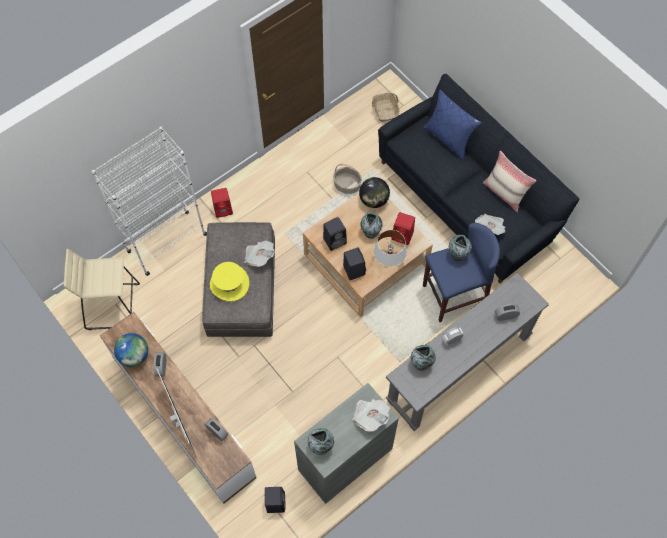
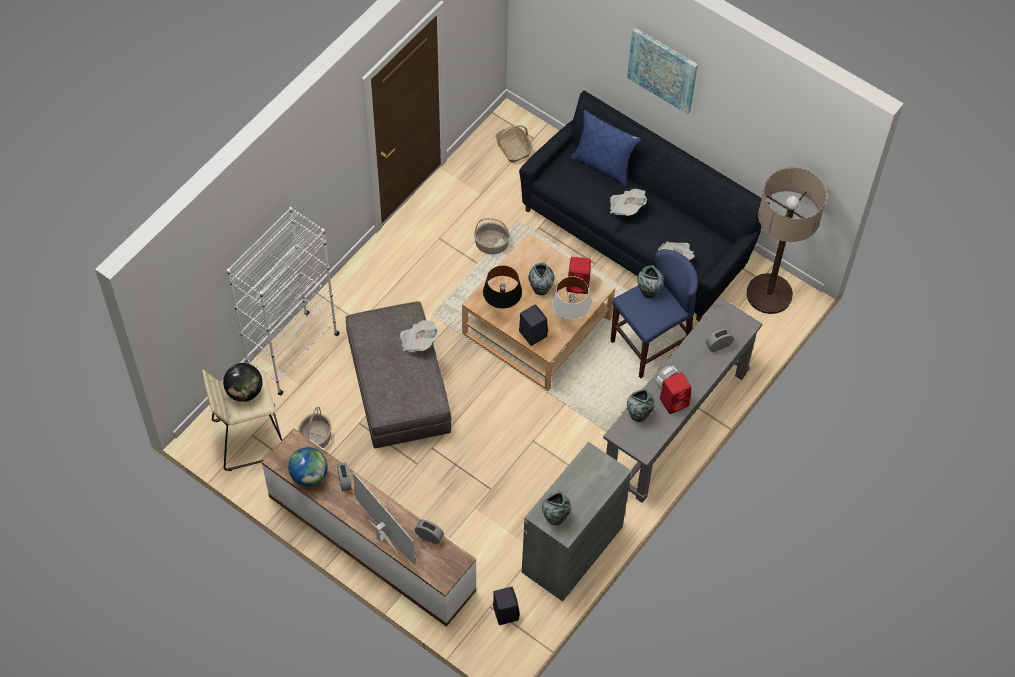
camera: 15 degrees left, 5 degrees down
yellow hat [210,262,250,302] -> none
red speaker [211,188,233,218] -> red speaker moved to [660,372,691,414]
black speaker [323,217,347,251] -> black table lamp [483,266,522,309]
newspaper [352,399,390,432] -> newspaper moved to [610,188,647,216]
globe [359,177,390,208] -> globe moved to [223,363,262,402]
beige pillow [483,151,536,212] -> none
none -> basket [298,407,331,448]
none -> picture [627,28,698,114]
none -> floor lamp [746,168,827,314]

